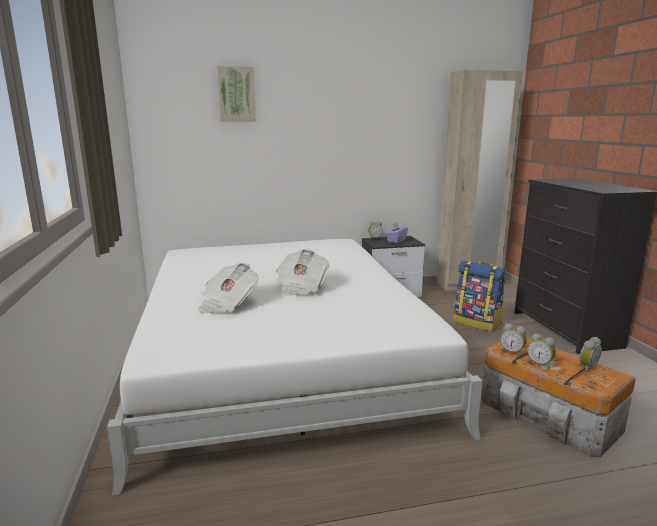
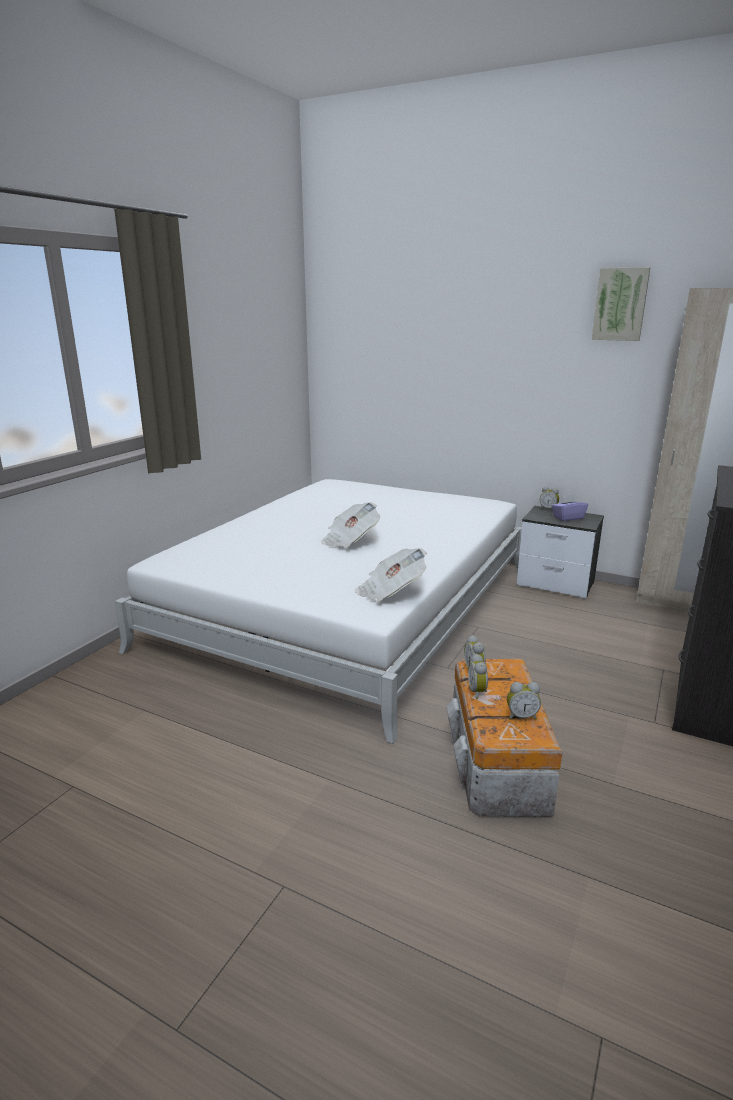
camera: 40 degrees right, 5 degrees up
newspaper [198,263,259,313] -> newspaper moved to [355,548,427,602]
picture [217,66,256,121] -> picture moved to [592,267,650,341]
backpack [453,261,506,332] -> none

